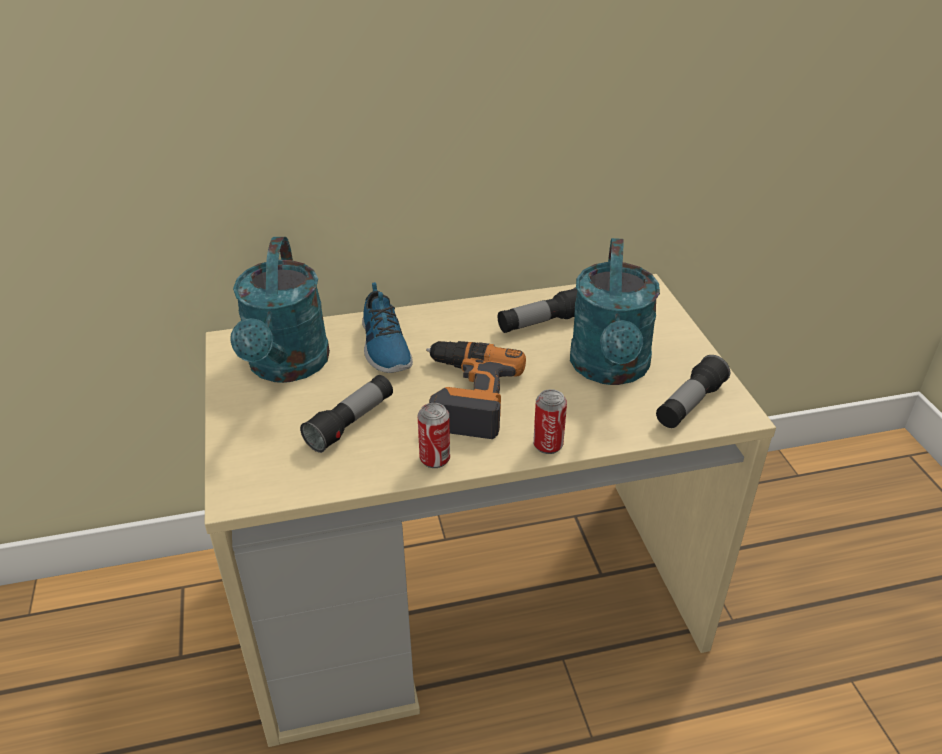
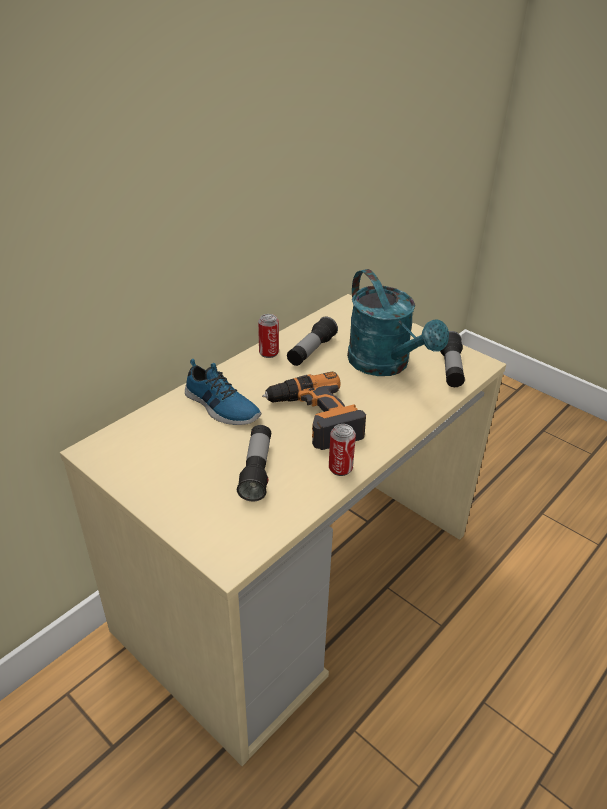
camera: 35 degrees left, 0 degrees up
turquoise watering can [230,237,330,383] -> none
can [533,389,567,454] -> can moved to [258,314,279,358]

